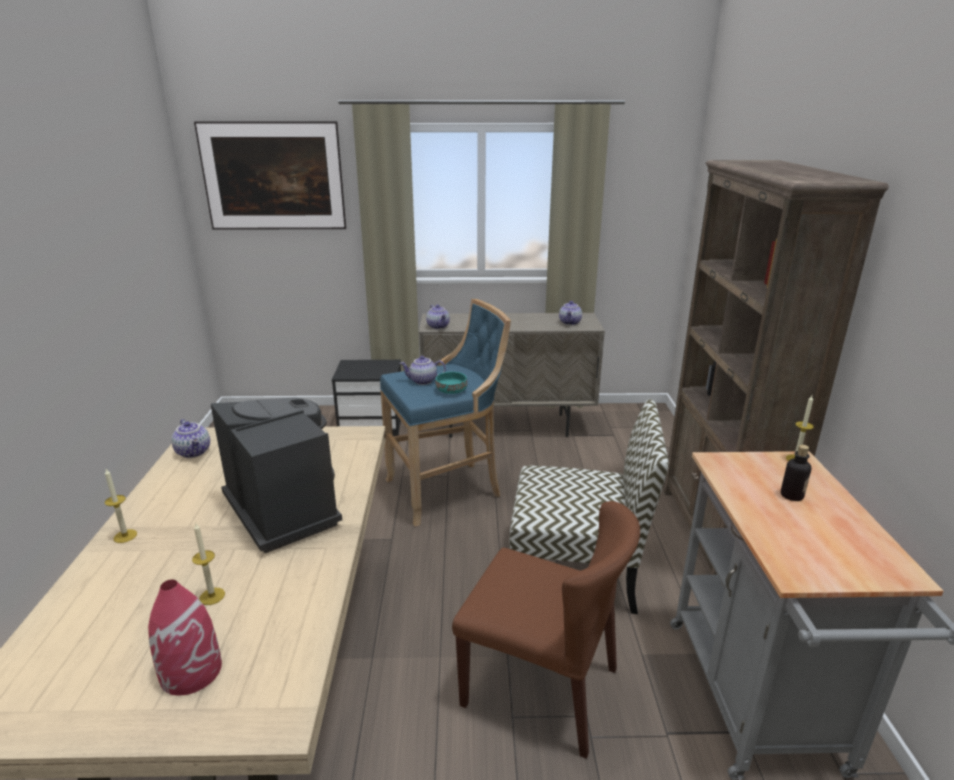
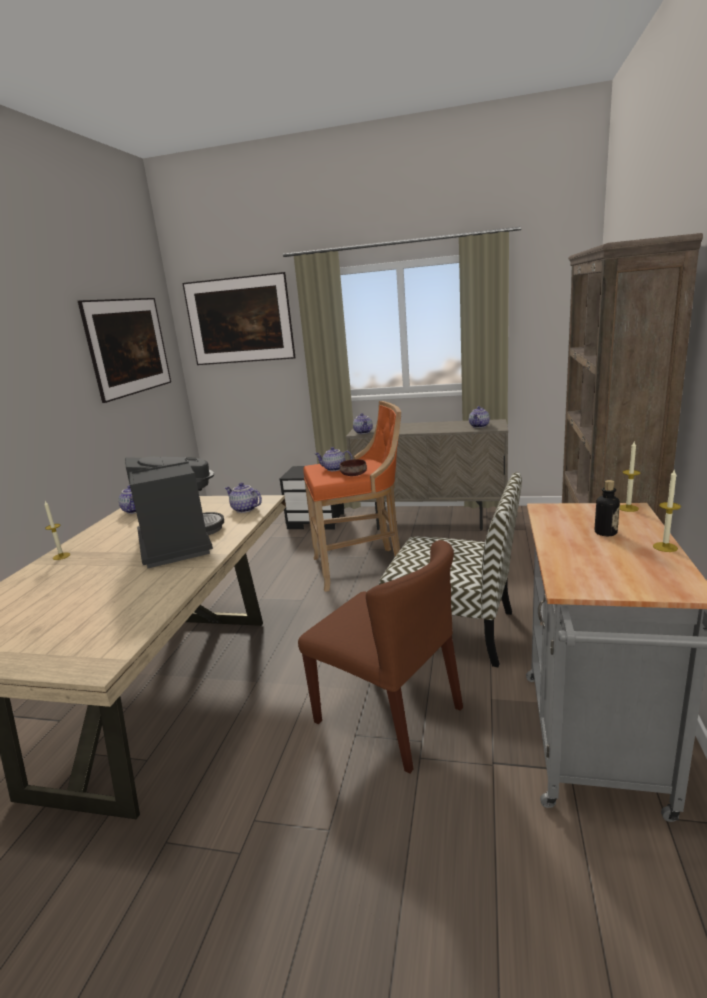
camera: 15 degrees right, 5 degrees down
red vase [148,580,222,696] -> none
candle [192,522,225,605] -> candle moved to [653,470,681,552]
blue stool [380,299,511,526] -> orange stool [303,401,401,592]
turquoise bowl [435,372,467,394] -> brown bowl [340,459,367,476]
none -> picture [78,298,171,403]
none -> teapot [225,483,262,513]

